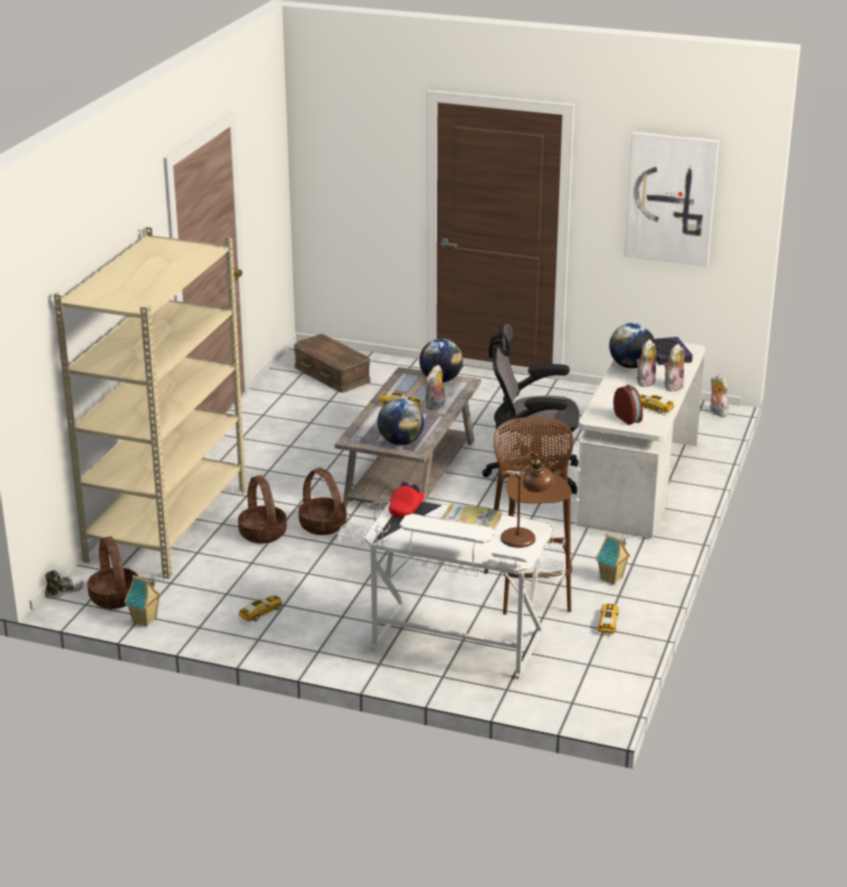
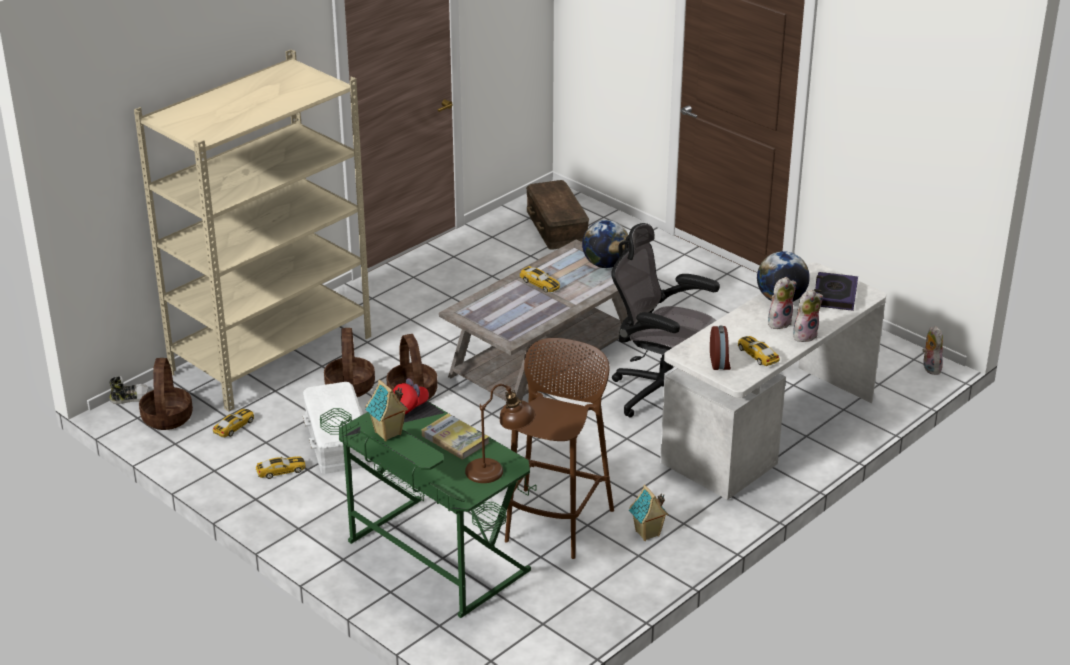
camera: 25 degrees right, 5 degrees up
toy house [124,575,161,627] -> toy house moved to [365,380,409,441]
white desk [337,501,566,679] -> green desk [320,401,536,618]
globe [377,398,424,445] -> none
plush toy [425,365,445,410] -> none
toy car [598,604,619,634] -> toy car moved to [213,409,254,438]
picture [624,131,719,267] -> none
none -> white storage box [303,382,371,474]

